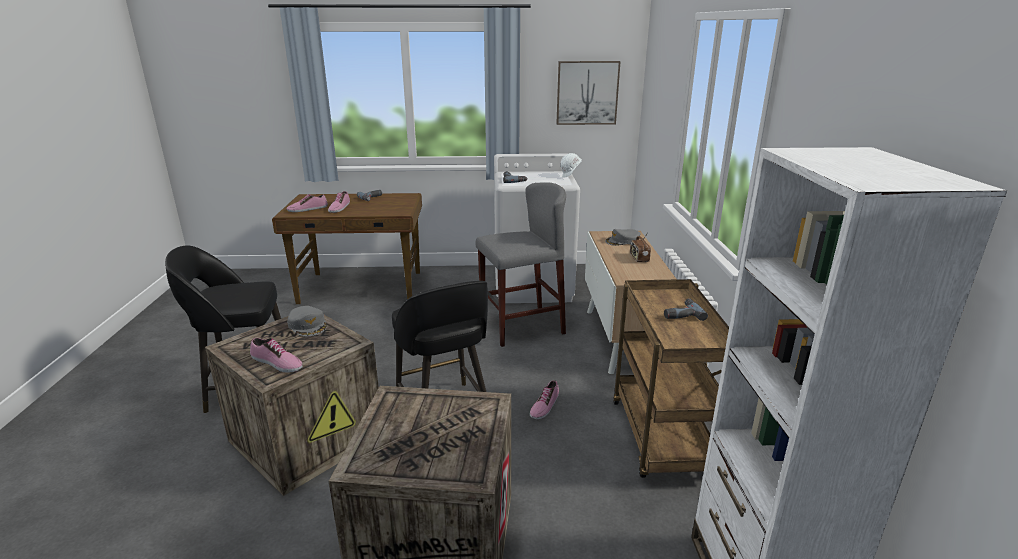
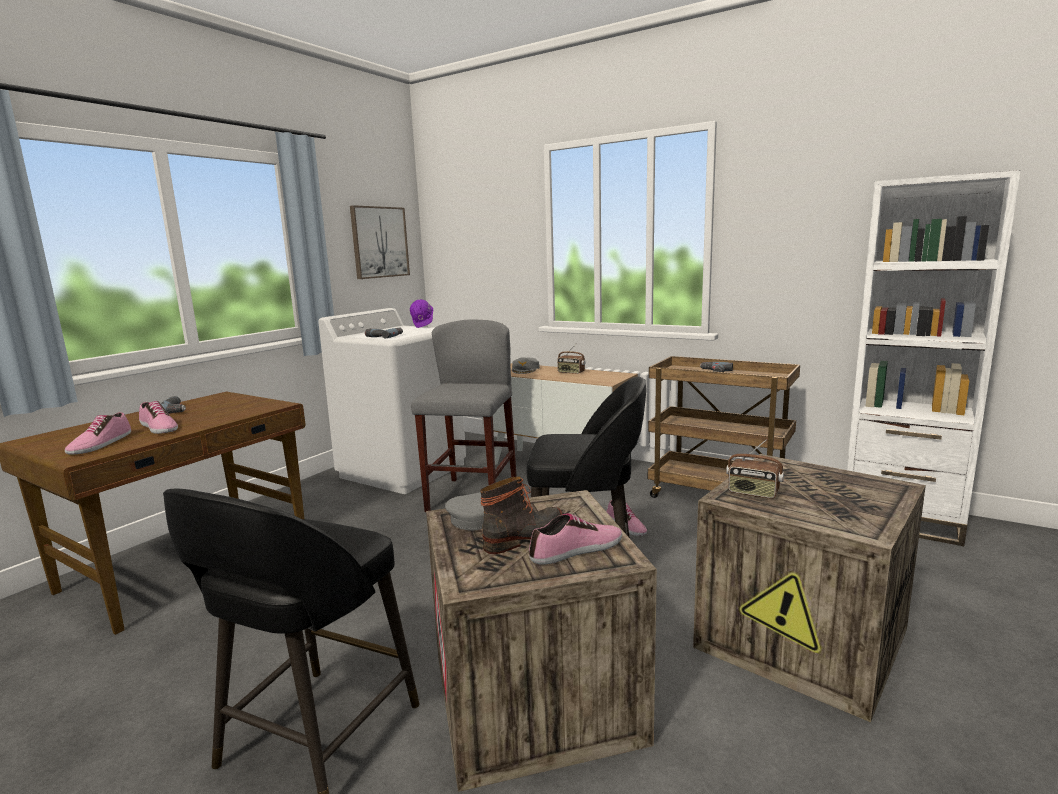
camera: 55 degrees left, 10 degrees down
white hard hat [561,153,582,178] -> purple hard hat [410,299,433,328]
none -> boot [480,476,562,554]
none -> radio [726,439,784,499]

